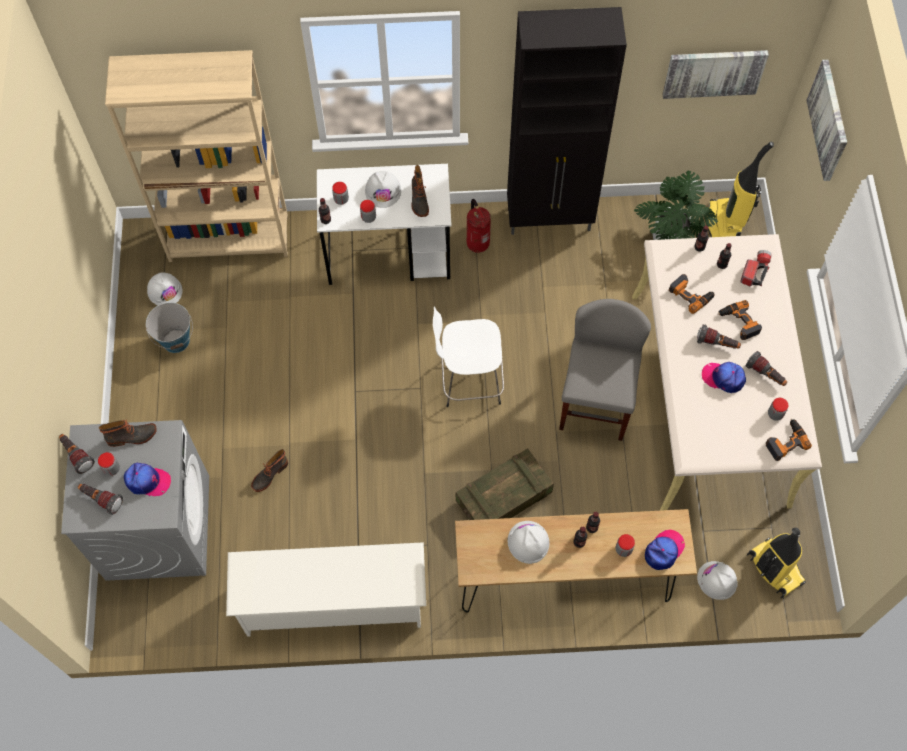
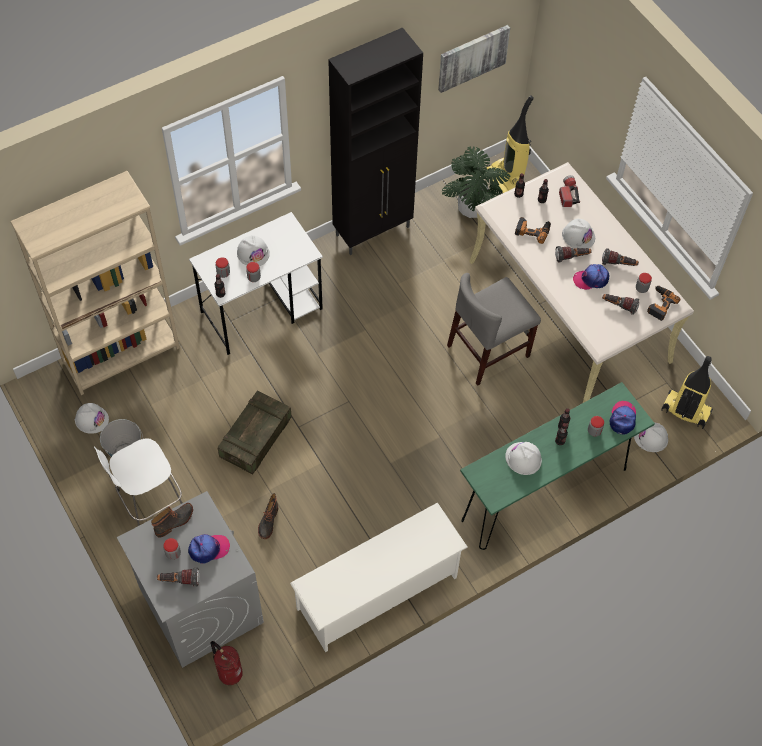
camera: 30 degrees left, 5 degrees down
flashlight [59,434,95,474] -> flashlight moved to [602,294,639,315]
boot [411,165,429,217] -> none
white stool [433,307,504,407] -> white stool moved to [94,438,182,526]
brown console table [455,509,697,612] -> green console table [460,382,655,550]
crate [456,448,554,520] -> crate moved to [218,390,292,474]
fire extinguisher [467,199,491,253] -> fire extinguisher moved to [211,641,243,685]
grey chair [559,299,651,441] -> grey chair turned 105 degrees counterclockwise [447,273,541,386]
power drill [718,300,762,340] -> white hard hat [562,219,595,248]
picture [806,60,847,181] -> none

